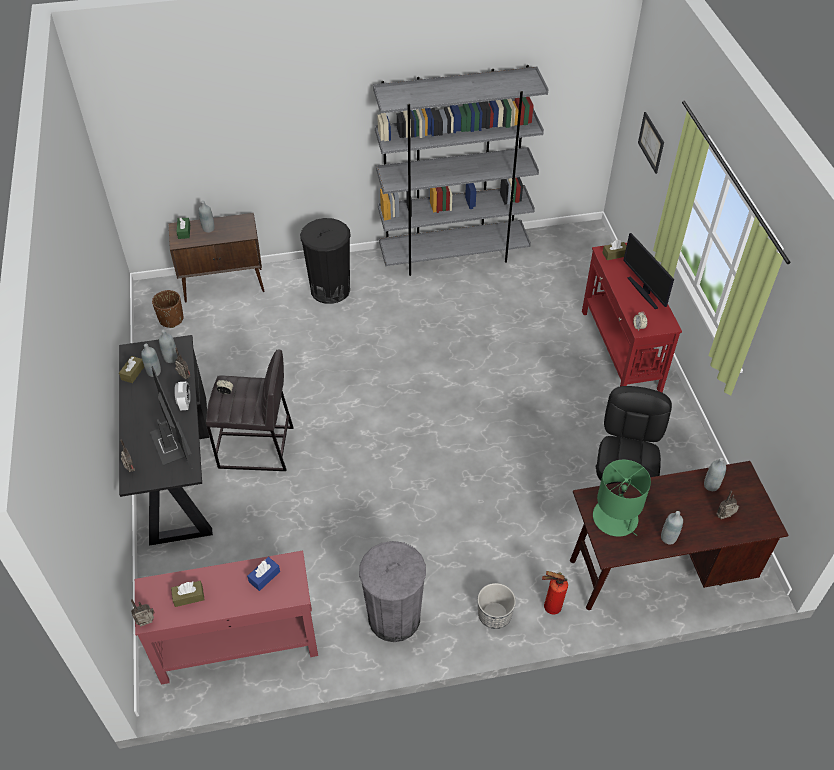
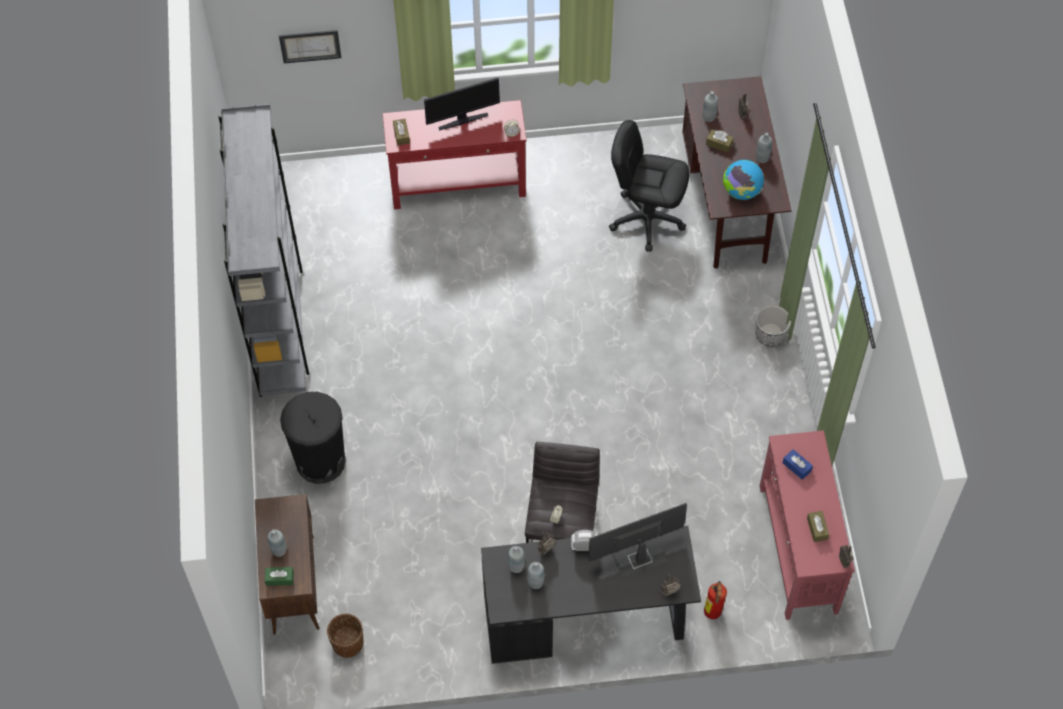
camera: 85 degrees left, 10 degrees up
brown tissue box [119,356,144,383] -> brown tissue box moved to [706,129,734,153]
grey trash can [359,541,426,642] -> none
fire extinguisher [542,571,568,615] -> fire extinguisher moved to [704,581,727,619]
green table lamp [593,460,651,537] -> globe [723,160,764,200]

